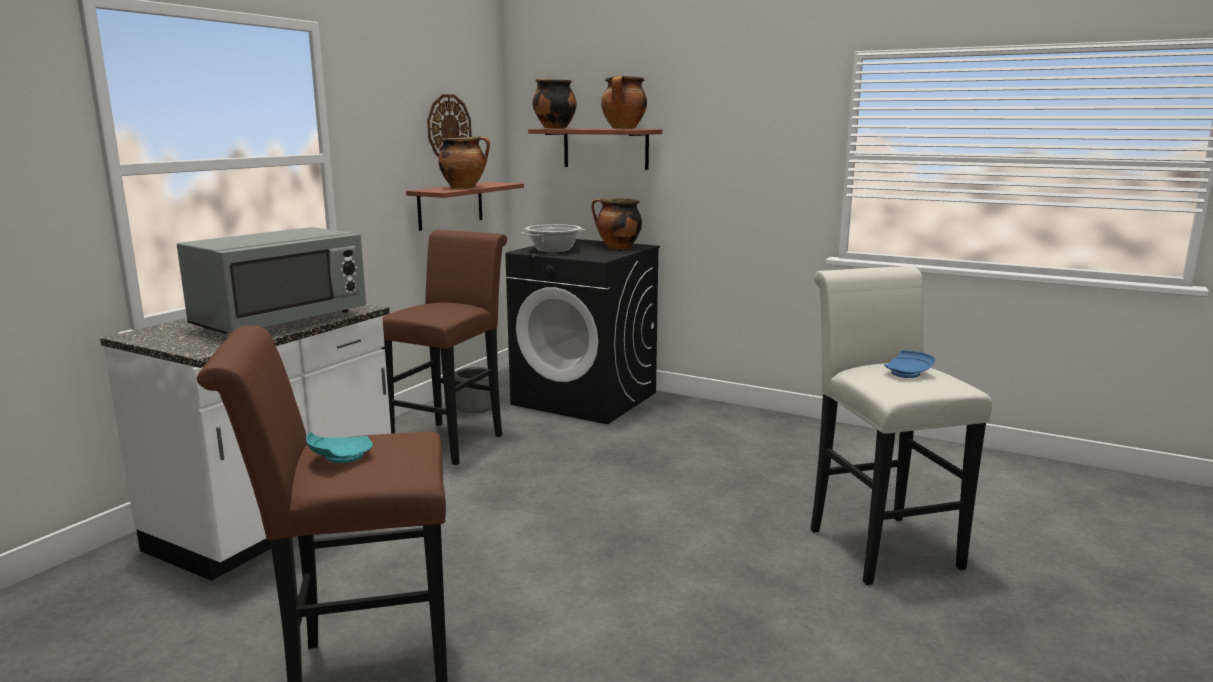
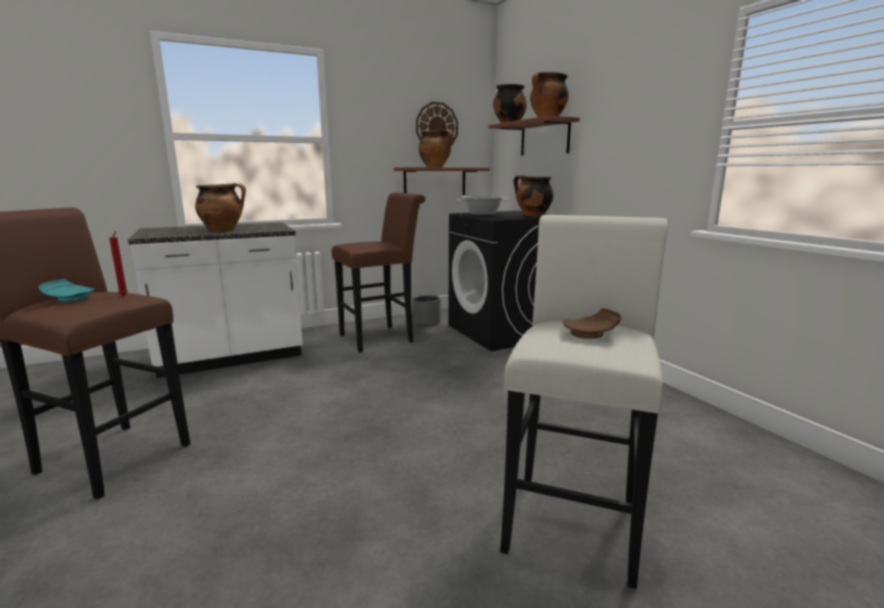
camera: 35 degrees right, 0 degrees up
grey microwave [177,227,366,334] -> cooking pot [195,183,246,231]
blue plate [884,350,935,378] -> brown plate [563,308,621,339]
none -> red candle [109,231,128,296]

